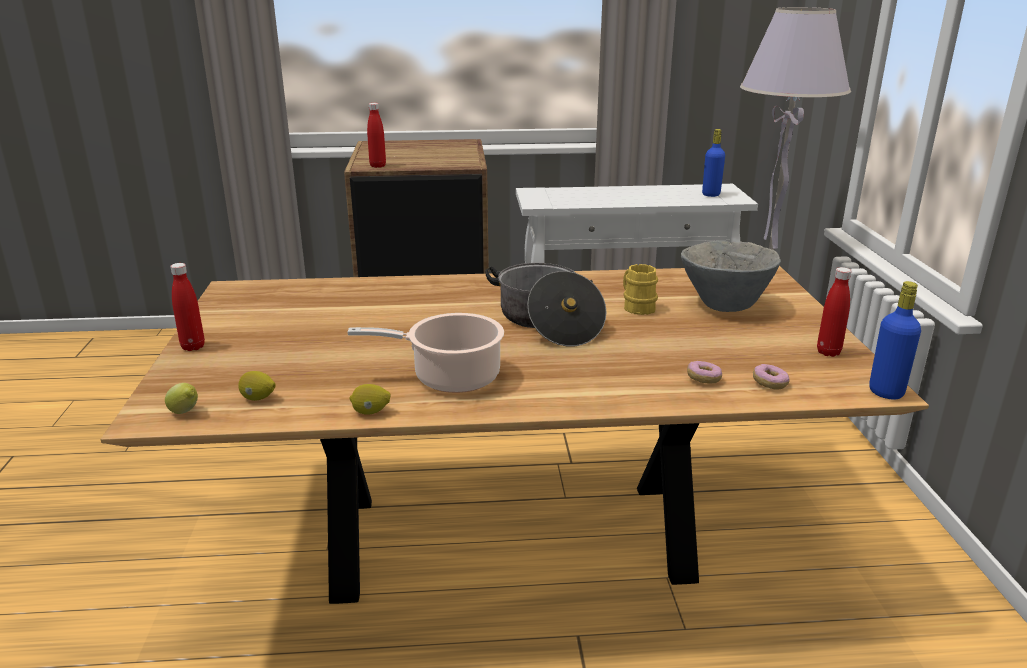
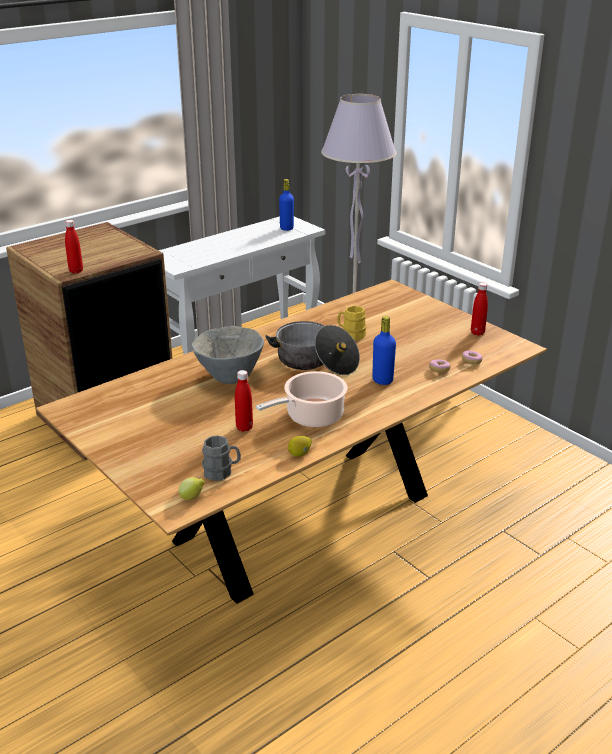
camera: 35 degrees left, 5 degrees up
red bottle [170,263,205,351] -> red bottle moved to [235,370,253,432]
lemon [238,371,276,401] -> grey mug [202,435,241,481]
grey bowl [681,241,781,312] -> grey bowl moved to [191,326,264,384]
blue bottle [869,281,921,399] -> blue bottle moved to [372,316,396,385]

